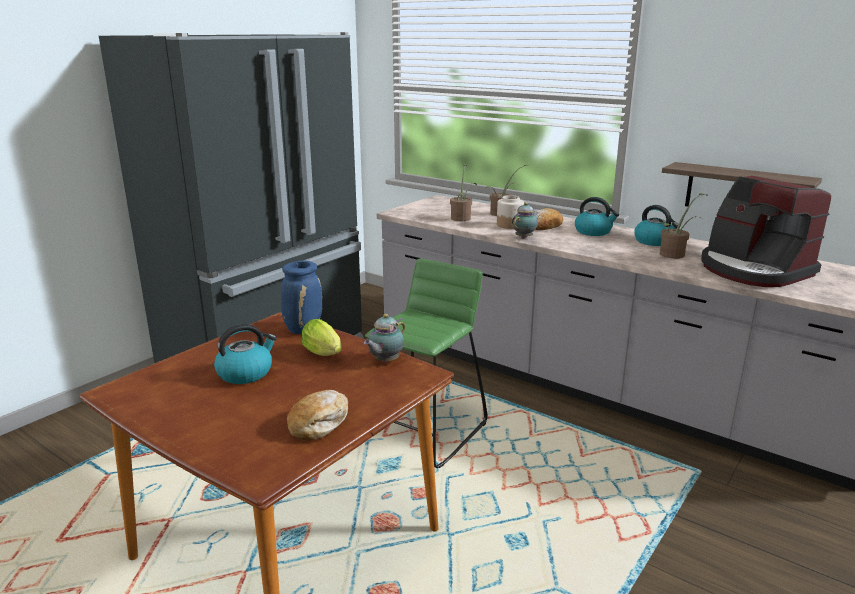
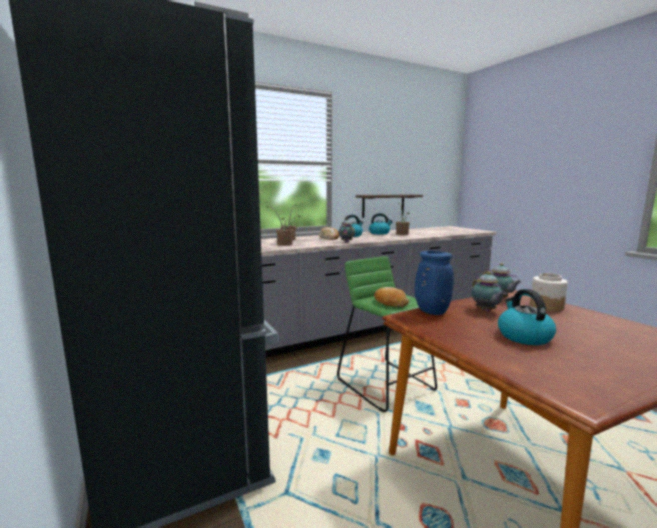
camera: 65 degrees left, 10 degrees down
bread [287,390,348,440] -> bread moved to [374,287,409,307]
lettuce [302,319,342,356] -> teapot [471,271,506,312]
jar [497,195,524,229] -> jar moved to [530,273,568,311]
coffee machine [701,176,831,287] -> none

